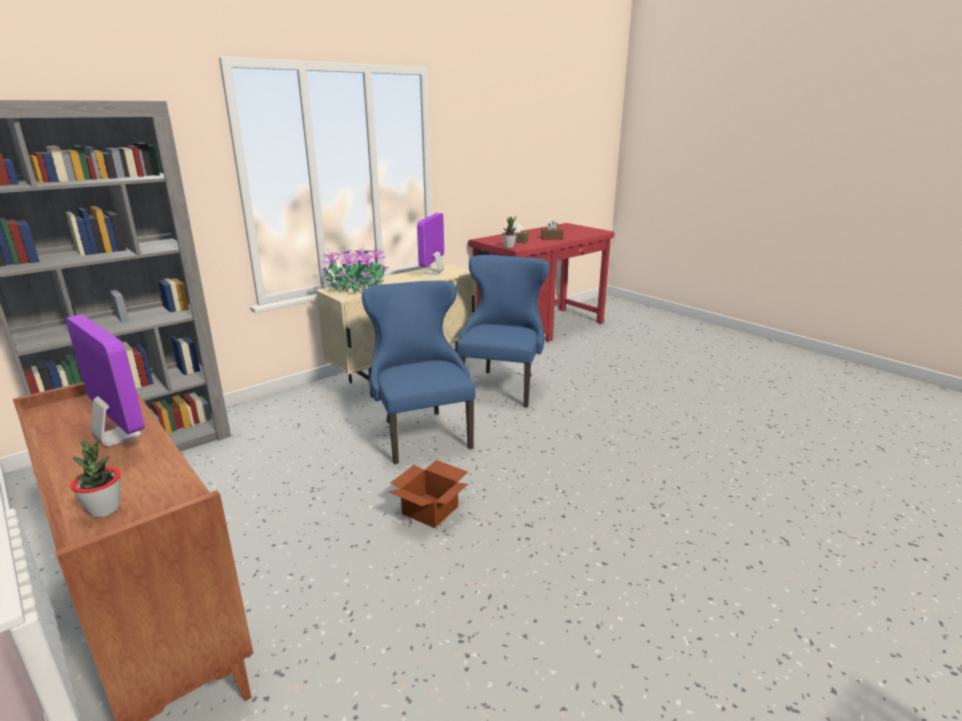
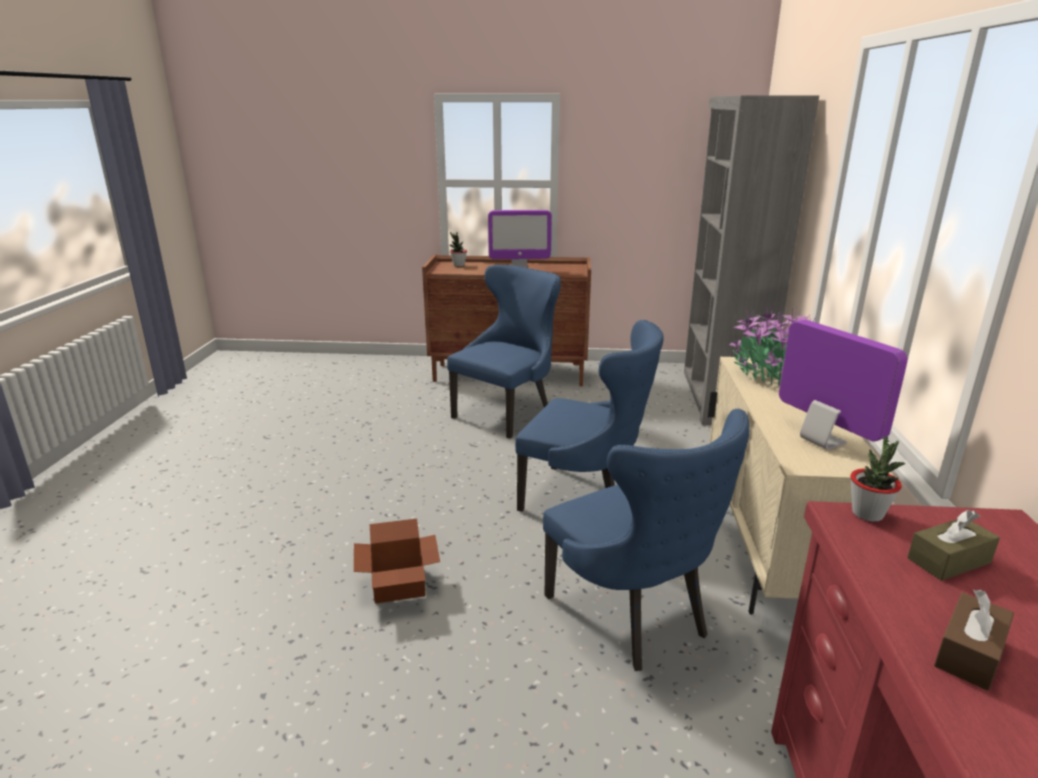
camera: 135 degrees right, 0 degrees up
cardboard box [389,460,468,528] -> cardboard box moved to [354,519,440,604]
none -> blue chair [447,264,561,439]

